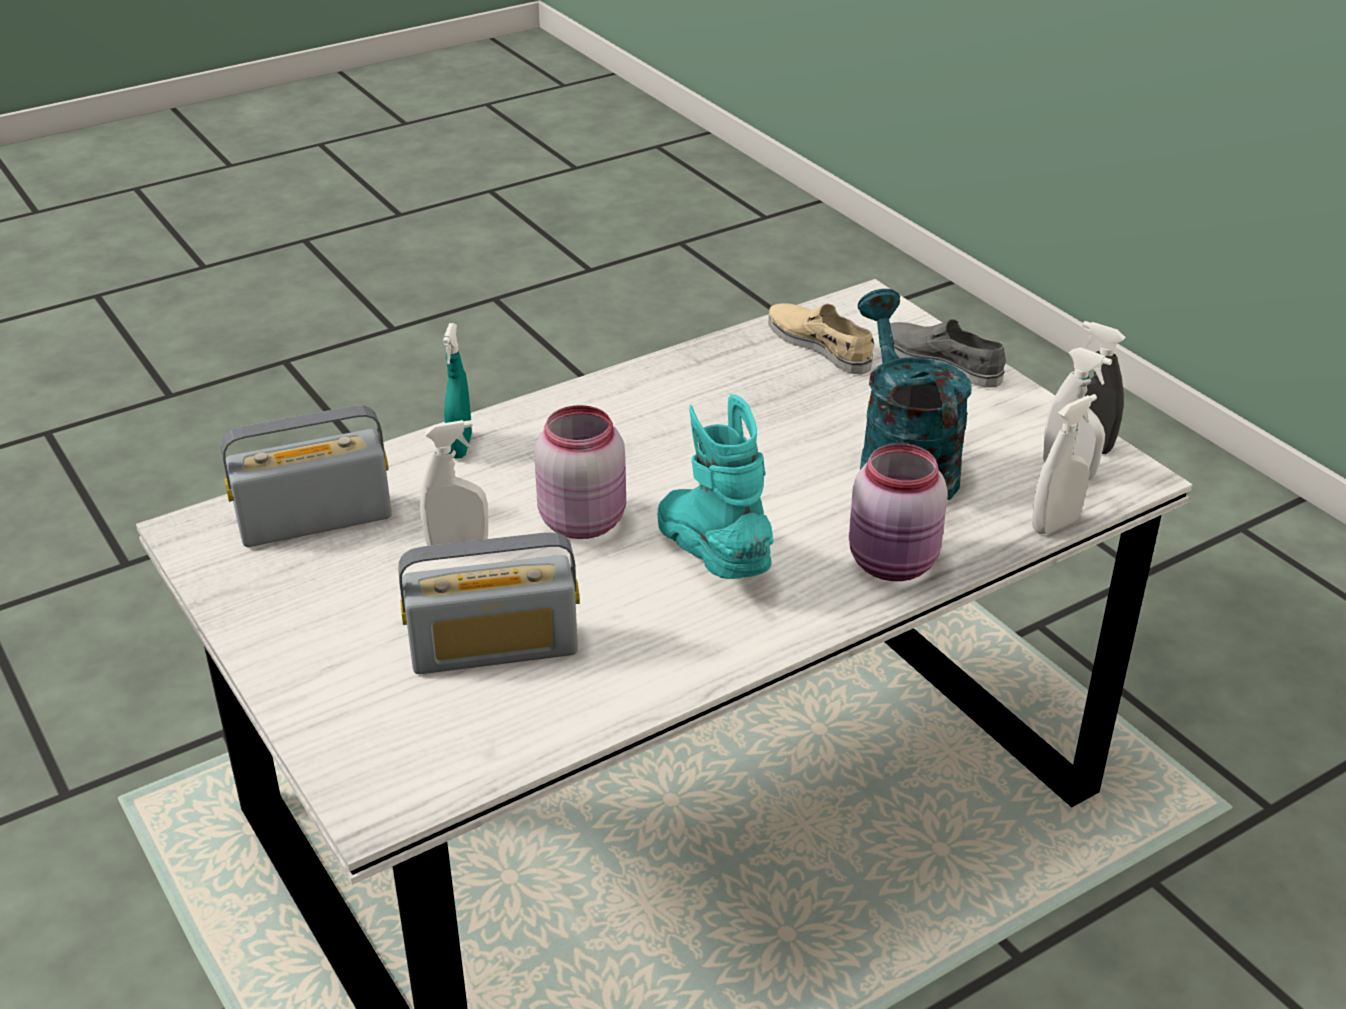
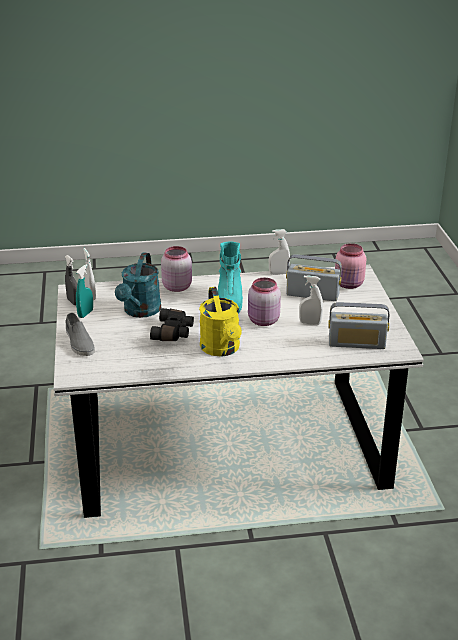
camera: 155 degrees left, 5 degrees down
turquoise spray bottle [443,323,472,459] -> turquoise spray bottle moved to [76,264,93,318]
beige shoe [768,303,875,374] -> none
white spray bottle [1032,394,1097,534] -> white spray bottle moved to [269,229,290,275]
none -> black binoculars [150,308,194,341]
none -> yellow watering can [199,287,242,356]
none -> pink jar [335,243,366,289]

